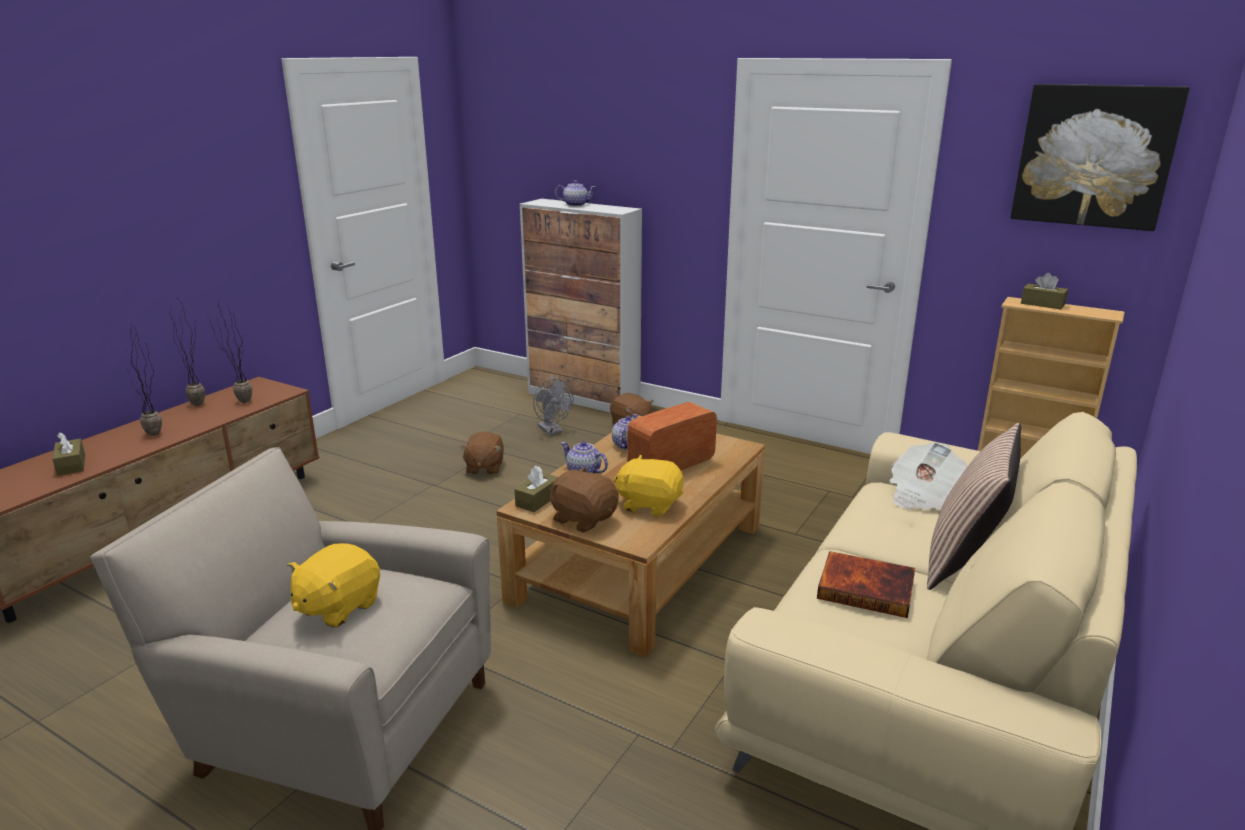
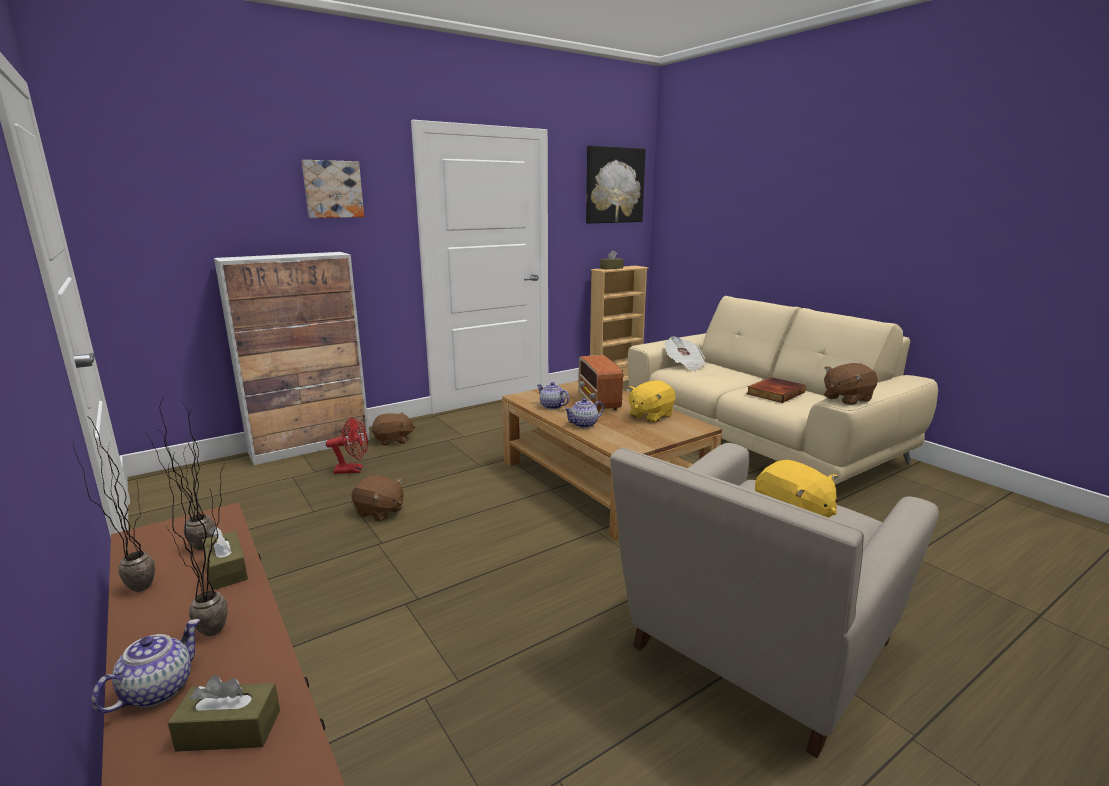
camera: 65 degrees left, 5 degrees down
brown tissue box [515,466,558,512] -> brown tissue box moved to [202,526,248,590]
grey fan [533,378,573,435] -> red fan [326,417,368,474]
brown plush toy [549,467,619,533] -> brown plush toy moved to [824,363,878,405]
teapot [555,180,596,206] -> teapot moved to [91,619,200,713]
pillow [927,423,1021,590] -> none
none -> picture [302,160,364,218]

